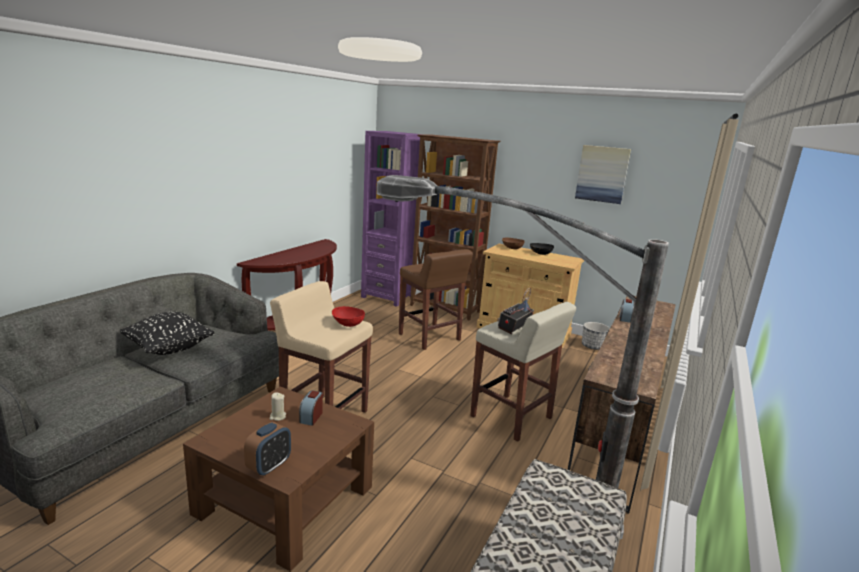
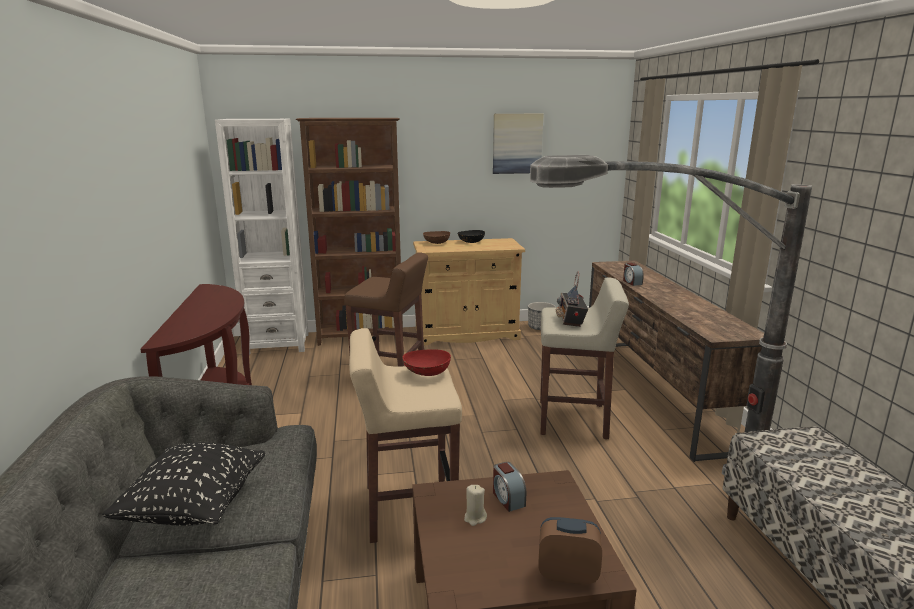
camera: 35 degrees left, 0 degrees up
alarm clock [244,422,291,476] -> alarm clock turned 75 degrees counterclockwise [538,517,602,585]
purple bookcase [361,131,425,307] -> white bookcase [215,119,308,355]

